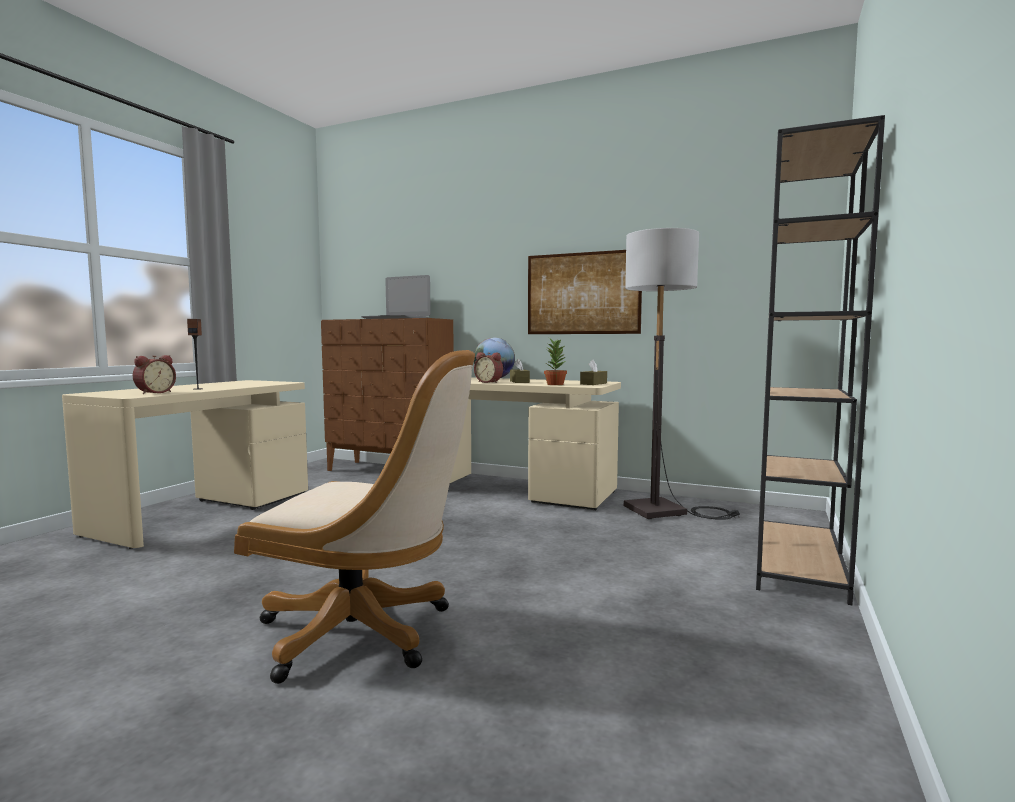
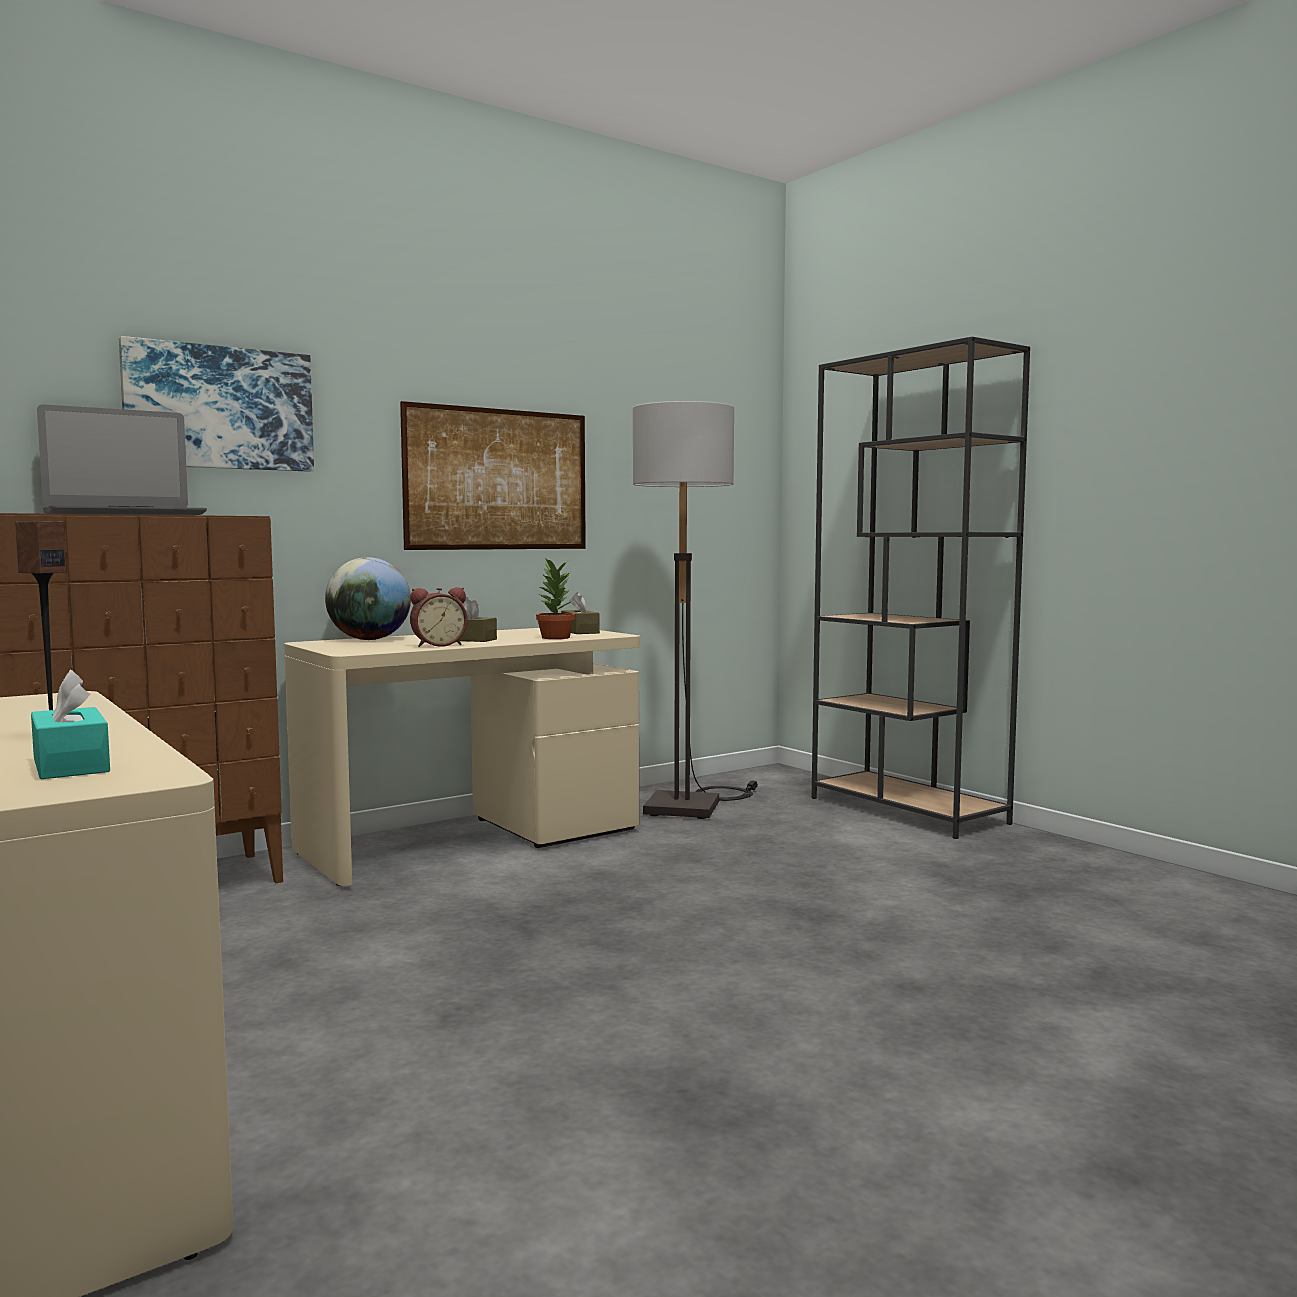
camera: 60 degrees left, 0 degrees up
alarm clock [133,355,176,394] -> turquoise tissue box [31,669,110,779]
office chair [234,350,475,684] -> none
none -> picture [119,336,314,472]

